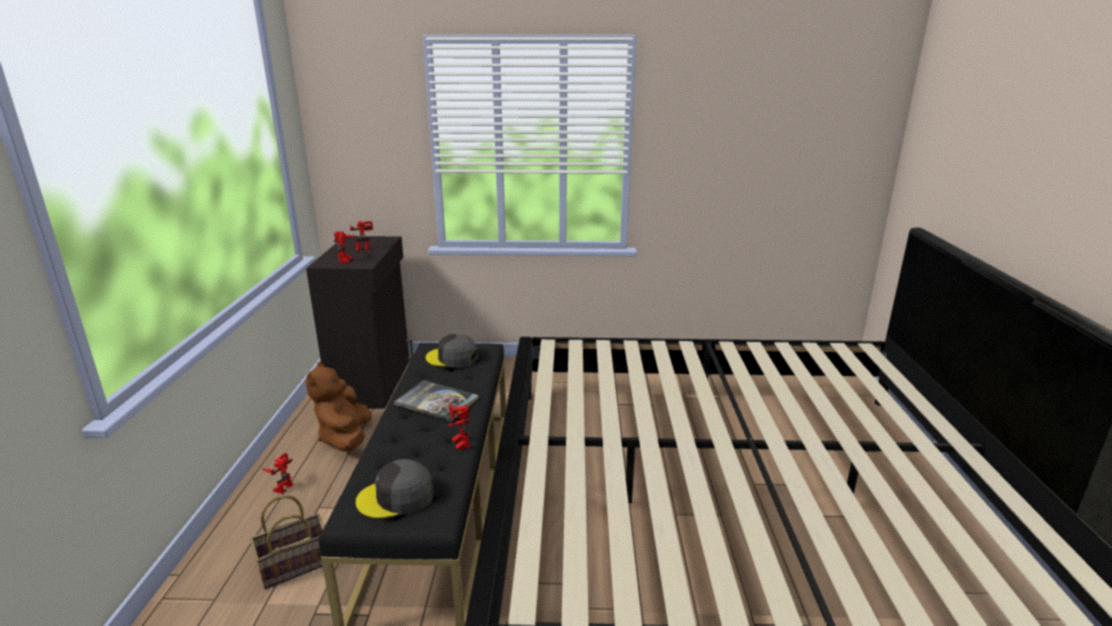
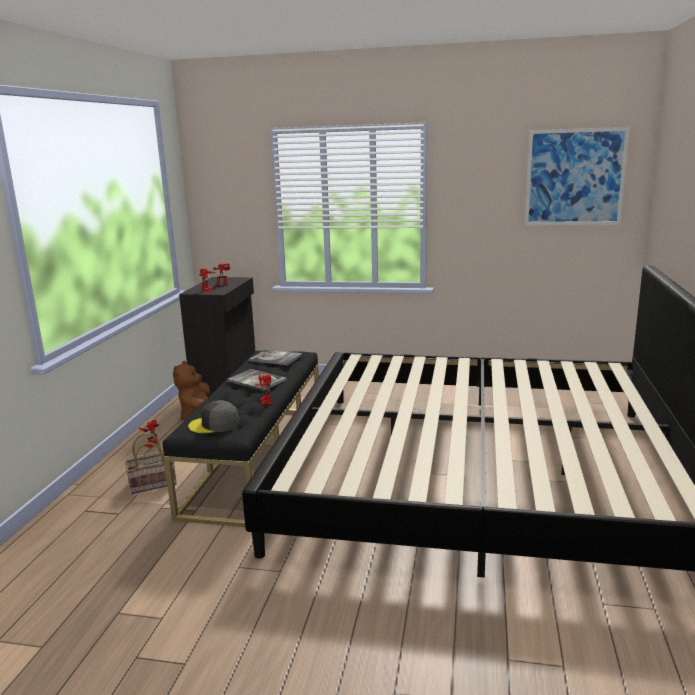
camera: 10 degrees right, 5 degrees down
grey cap [425,333,478,367] -> book [249,350,303,365]
none -> picture [524,127,630,225]

